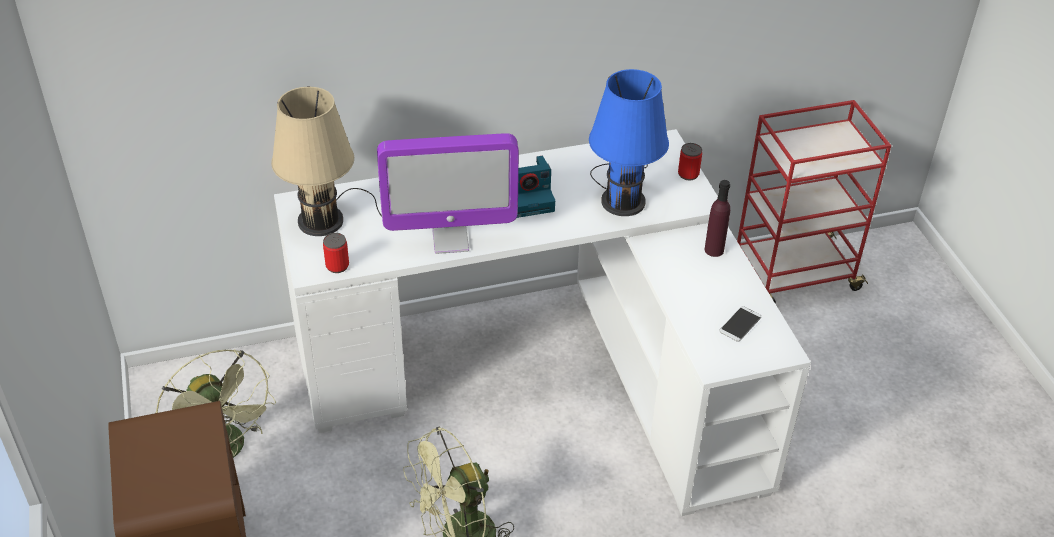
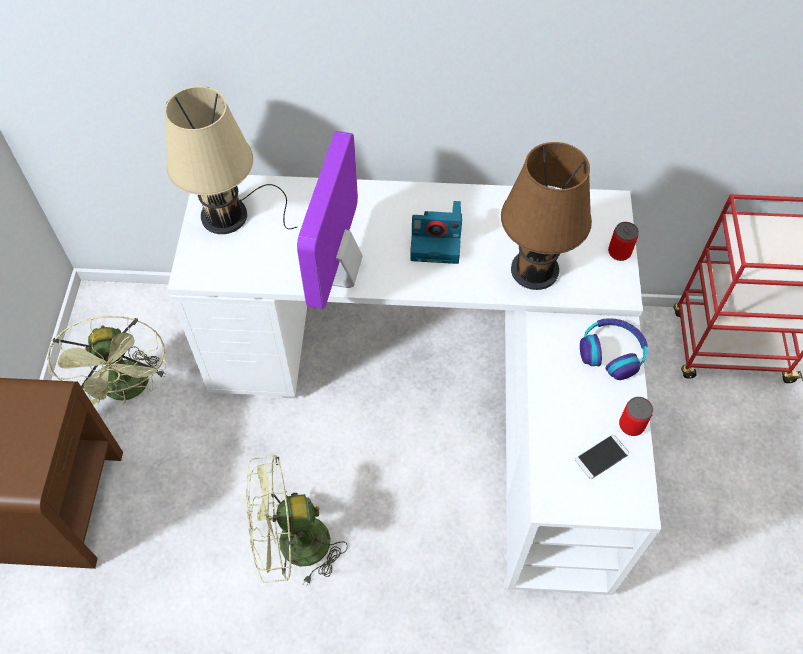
camera: 20 degrees right, 15 degrees up
can [323,233,349,273] -> can moved to [619,397,653,436]
monitor [377,133,519,254] -> monitor turned 90 degrees clockwise [297,131,362,309]
blue table lamp [589,69,669,216] -> brown table lamp [501,142,592,290]
purple bottle [705,180,730,257] -> headphones [580,318,648,380]

